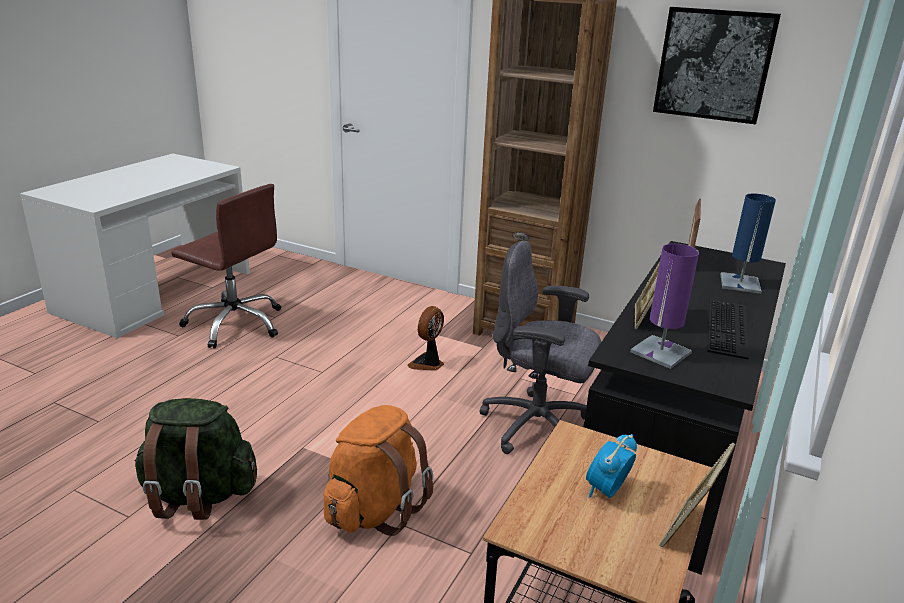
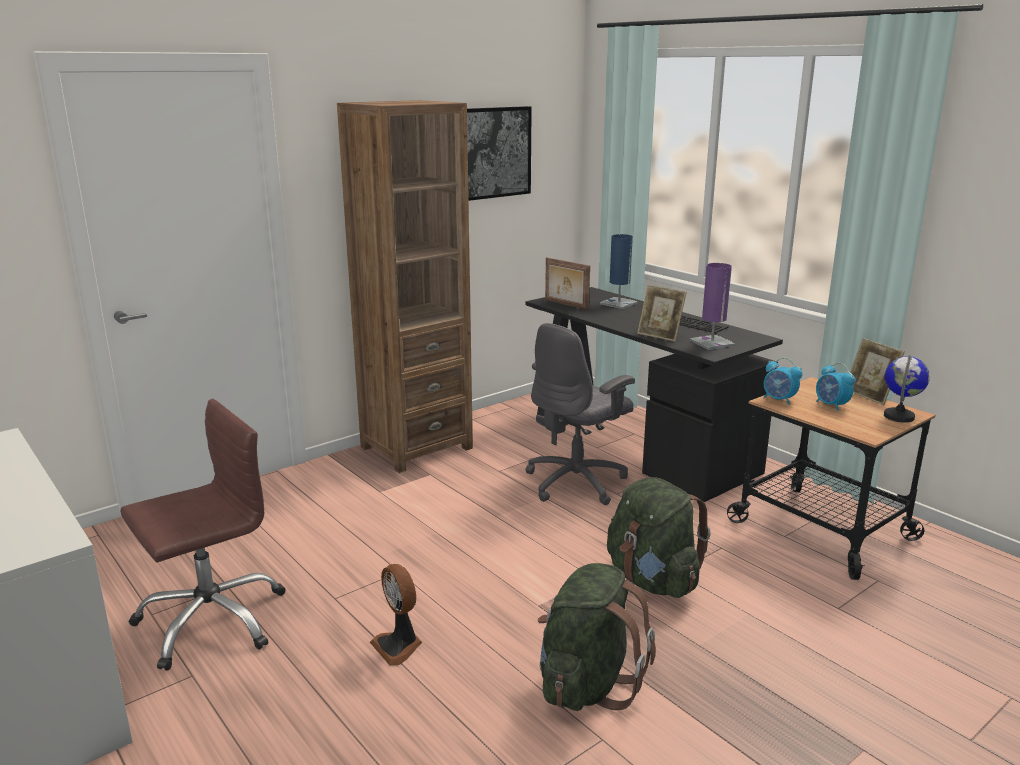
camera: 65 degrees left, 5 degrees down
orange backpack [324,405,433,536] -> green backpack [607,477,711,598]
fan [407,306,444,370] -> fan moved to [370,564,422,666]
none -> alarm clock [763,358,802,405]
none -> globe [884,355,930,423]

